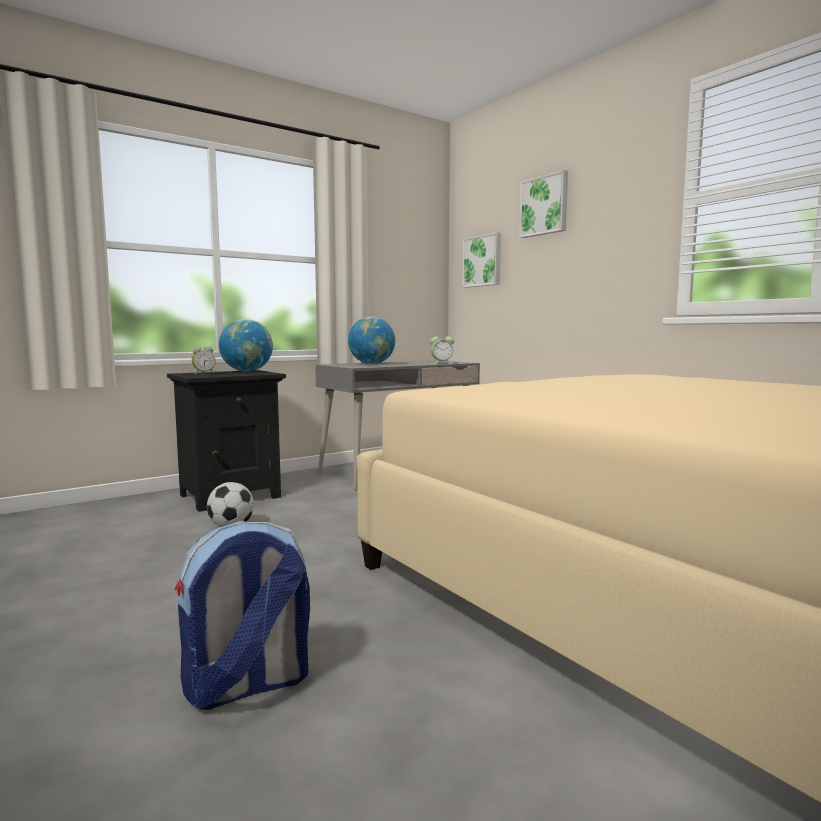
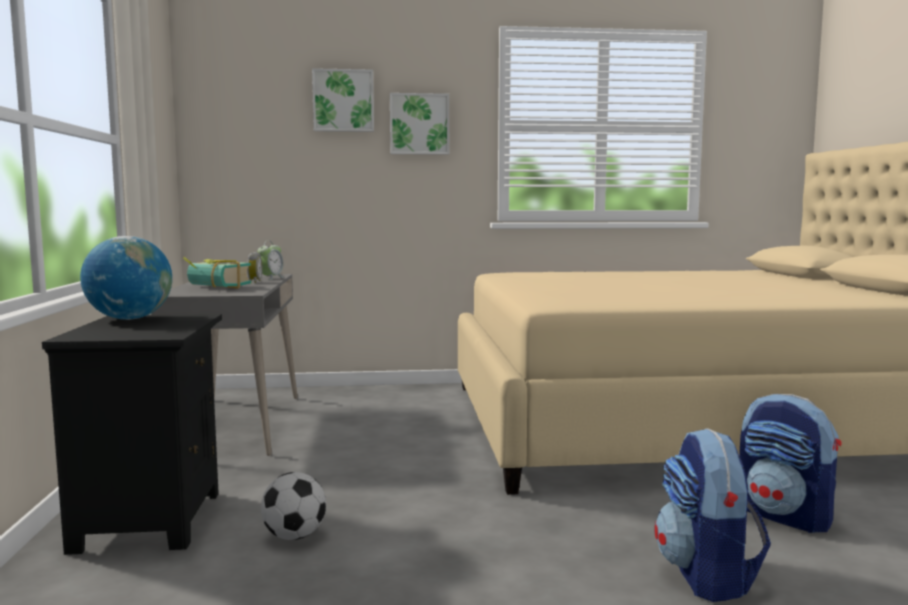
camera: 60 degrees left, 0 degrees up
alarm clock [192,346,215,374] -> alarm clock moved to [247,252,263,283]
globe [348,317,395,364] -> book [183,257,251,289]
picture [462,232,501,288] -> picture moved to [390,93,449,155]
none -> backpack [739,394,842,533]

